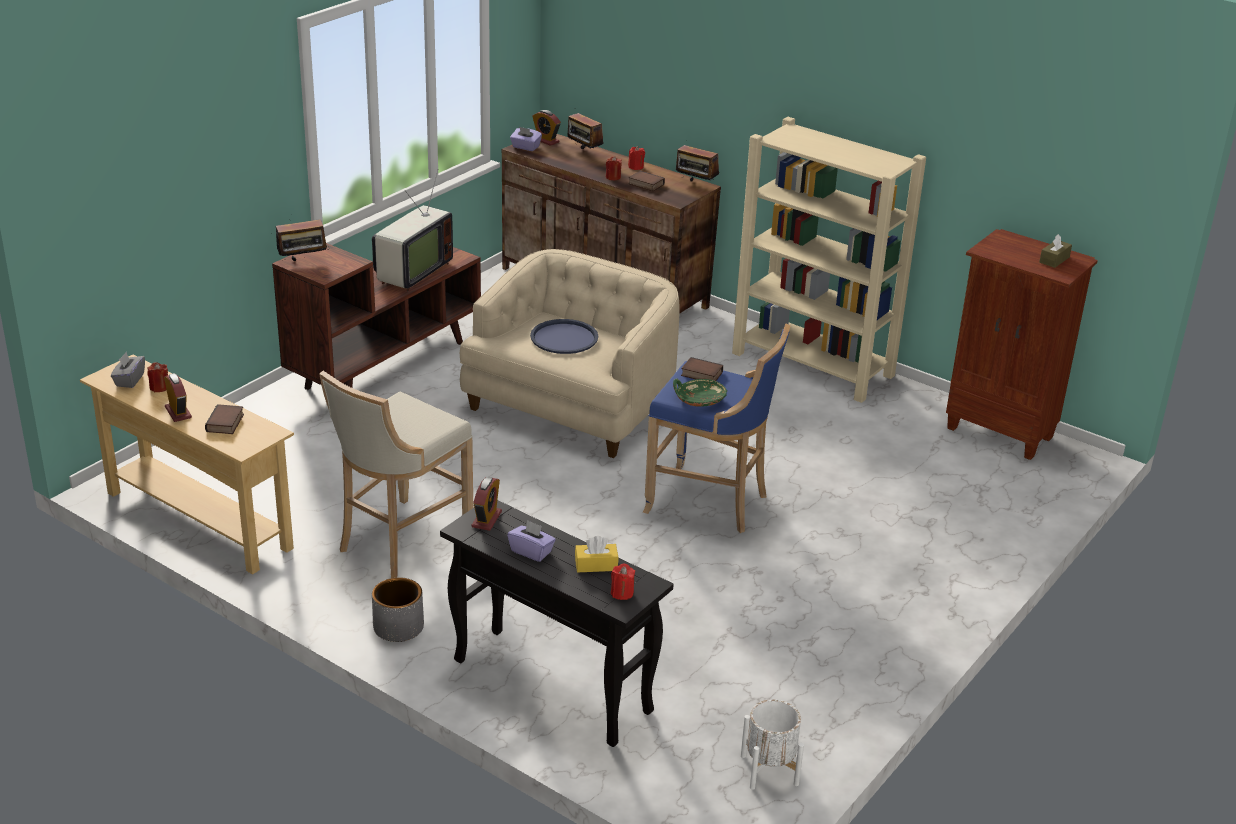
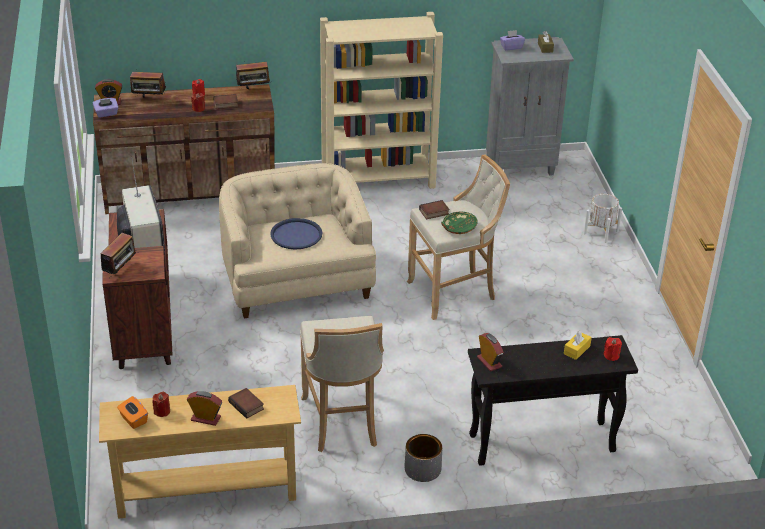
camera: 45 degrees left, 5 degrees up
grey tissue box [111,352,145,388] -> orange tissue box [117,396,148,429]
purple tissue box [507,520,556,562] -> purple tissue box moved to [500,30,525,50]
blue stool [643,323,791,533] -> beige stool [407,155,510,320]
white planter [741,699,804,790] -> white planter moved to [584,194,622,243]
brown cabinet [946,229,1098,460] -> grey cabinet [486,37,574,176]

